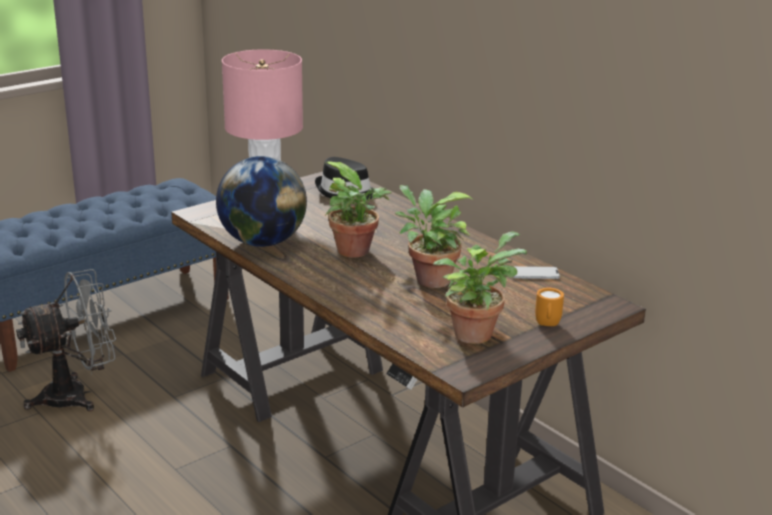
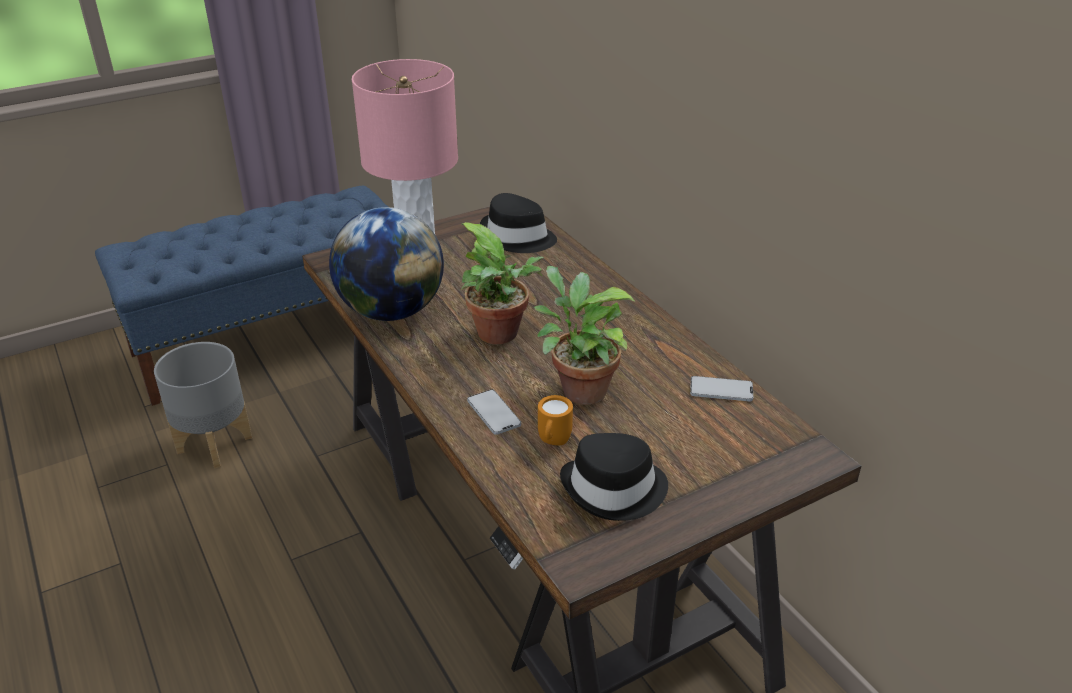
camera: 10 degrees right, 10 degrees up
grey fan [16,269,116,411] -> grey planter [154,342,252,468]
potted plant [433,231,527,344] -> black hat [560,433,668,521]
orange mug [535,288,564,326] -> orange mug moved to [538,395,573,445]
none -> phone [467,389,521,435]

